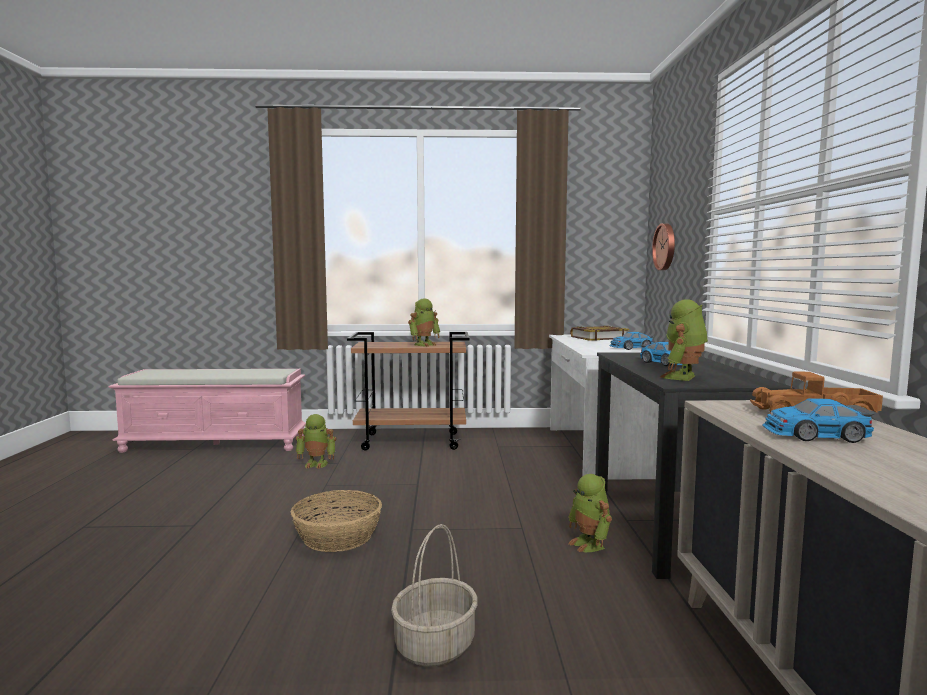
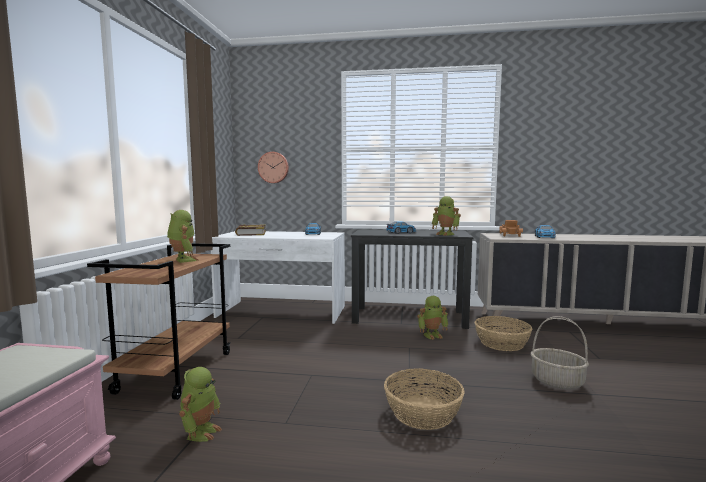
camera: 80 degrees left, 0 degrees up
none -> basket [475,316,532,351]

